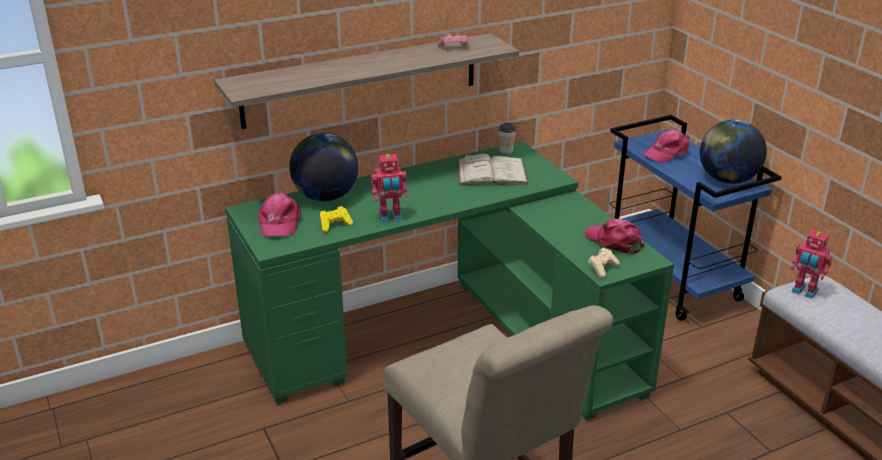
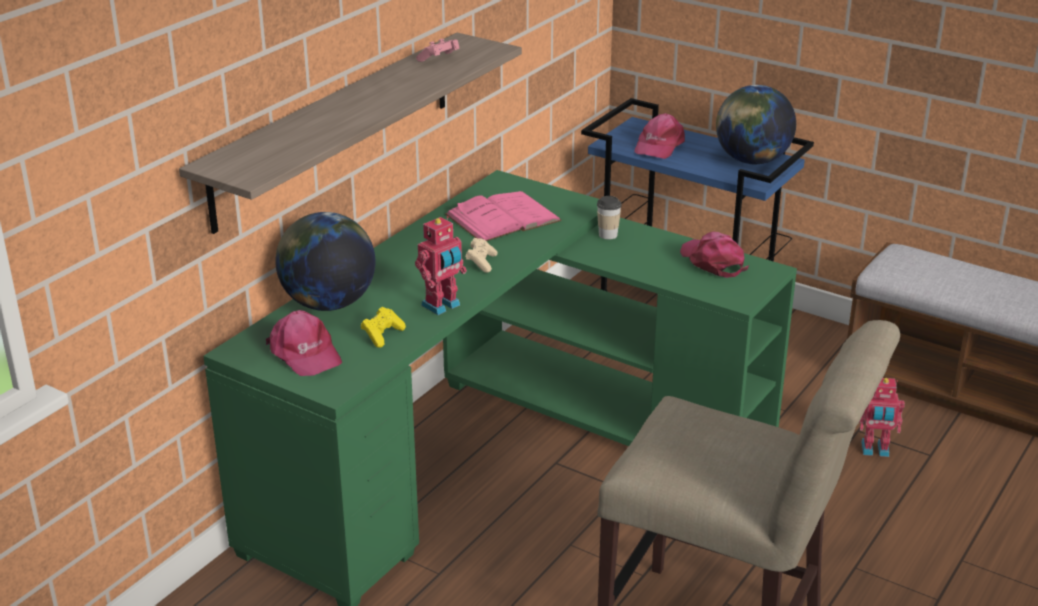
camera: 30 degrees left, 0 degrees up
white book [457,154,529,185] -> pink book [445,191,562,241]
cup [499,123,516,154] -> cup moved to [597,196,622,239]
pink cap [585,219,646,254] -> pink cap turned 45 degrees clockwise [680,232,749,278]
beige game controller [588,248,620,278] -> beige game controller moved to [465,238,498,273]
toy robot [791,230,832,299] -> toy robot moved to [859,378,905,457]

